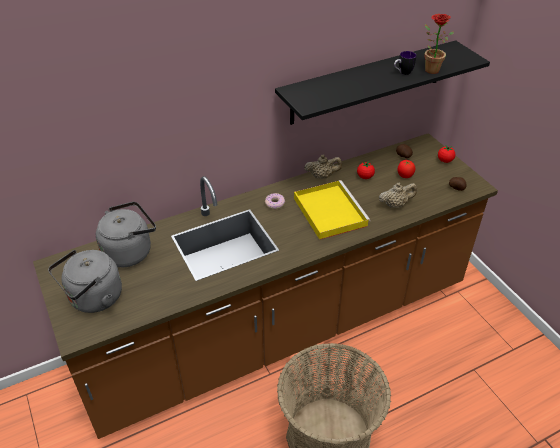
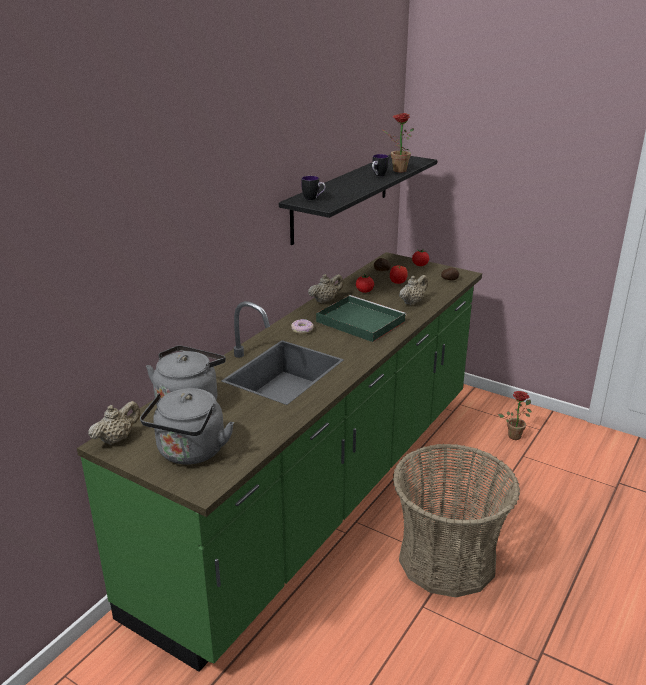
camera: 30 degrees left, 15 degrees down
brown counter [33,133,498,439] -> green counter [77,252,482,672]
yellow tray [294,180,371,240] -> green tray [316,295,406,342]
none -> beige teapot [89,401,141,445]
none -> mug [301,176,326,200]
none -> potted plant [498,391,532,440]

